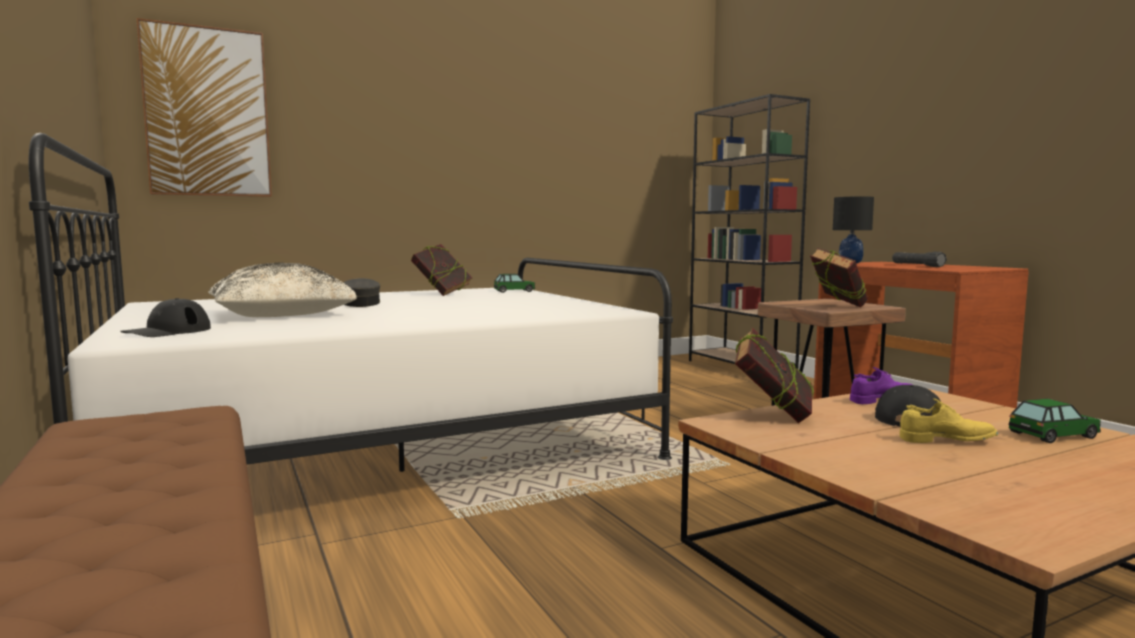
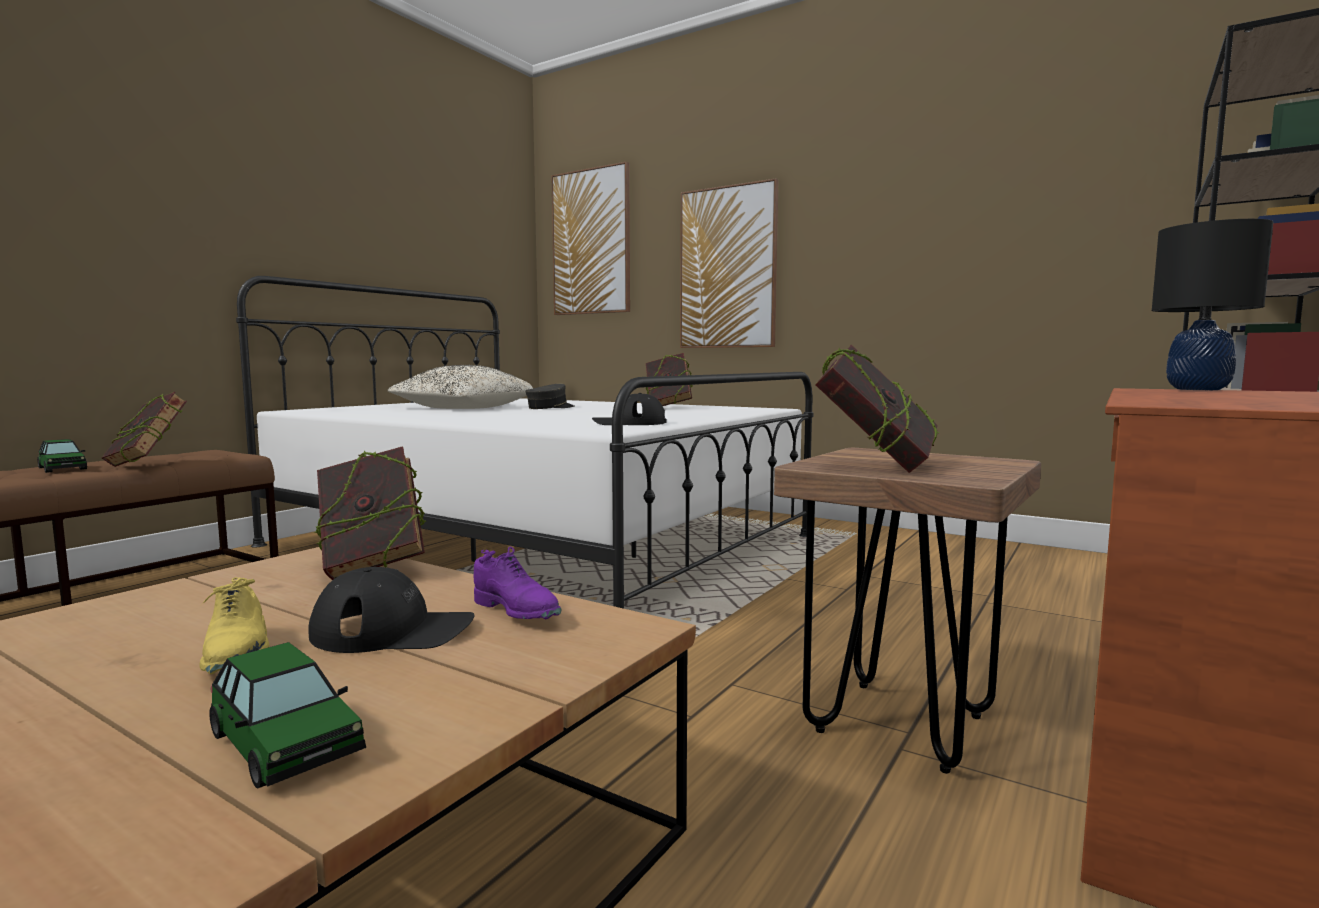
camera: 60 degrees right, 0 degrees up
black cap [120,298,211,337] -> black cap moved to [592,393,667,425]
toy car [494,274,535,293] -> toy car moved to [37,439,87,473]
black flashlight [892,252,947,267] -> none
none -> book [101,392,187,467]
none -> picture [680,178,779,348]

